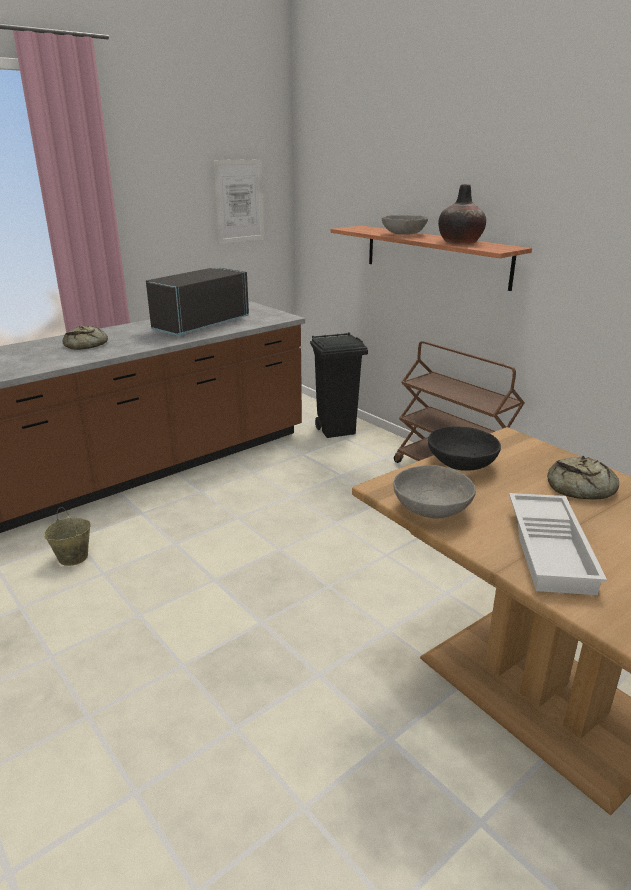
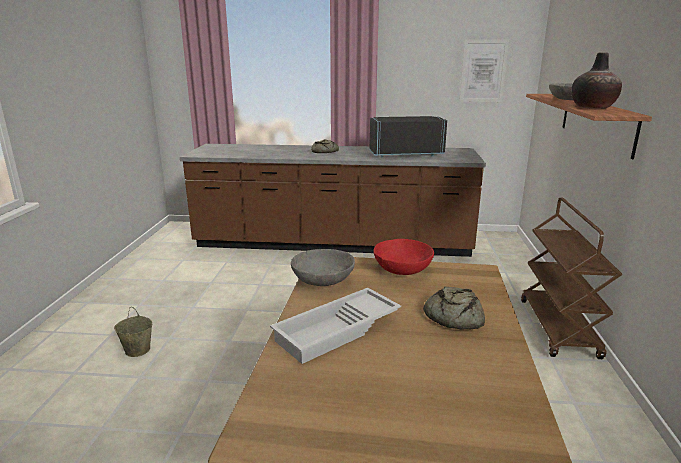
camera: 45 degrees right, 5 degrees down
beige bucket [44,507,91,566] -> beige bucket moved to [114,307,152,357]
black trash can [310,332,368,438] -> none
black bowl [428,426,501,471] -> red bowl [374,239,434,275]

